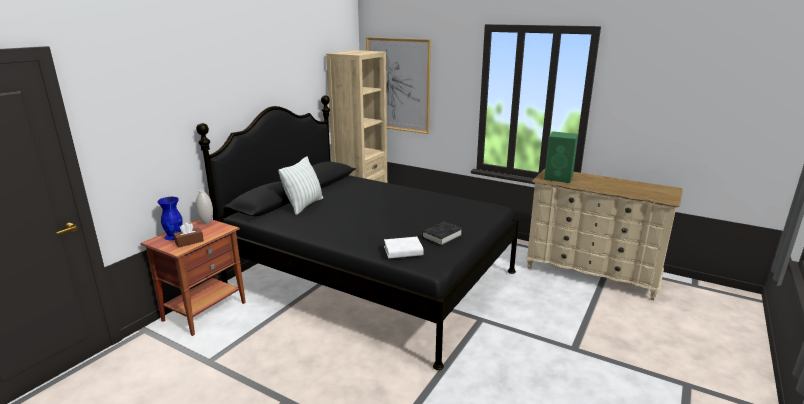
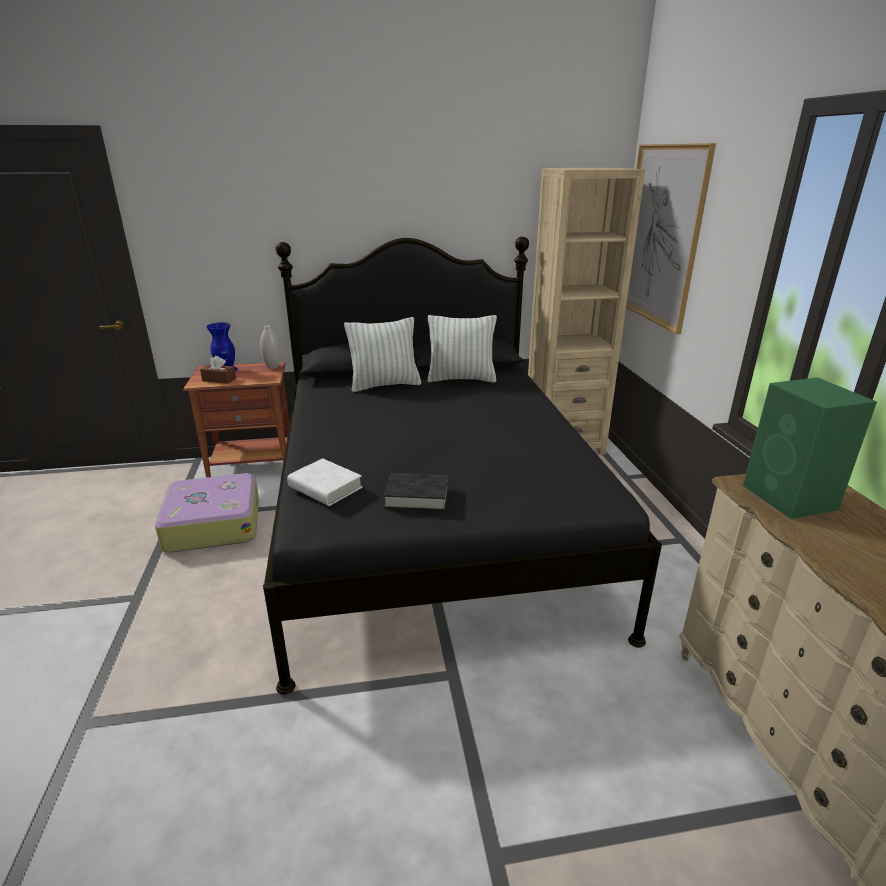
camera: 50 degrees right, 5 degrees up
none -> suitcase [155,473,259,552]
none -> pillow [427,315,497,383]

